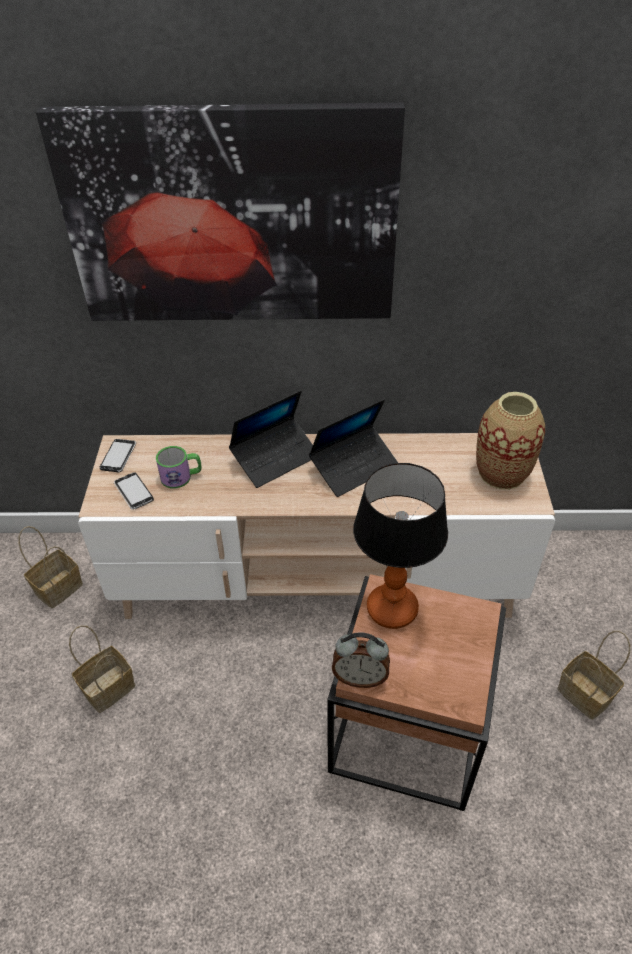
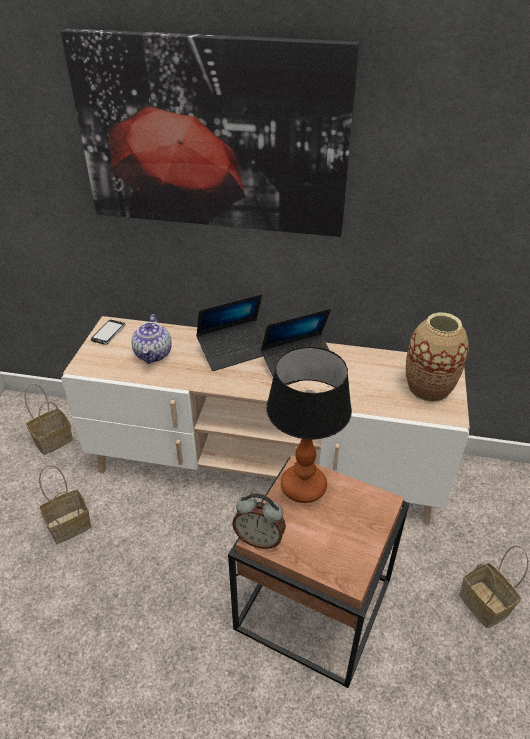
camera: 10 degrees right, 5 degrees down
phone [114,472,154,510] -> none
mug [156,446,202,488] -> teapot [131,314,172,364]

